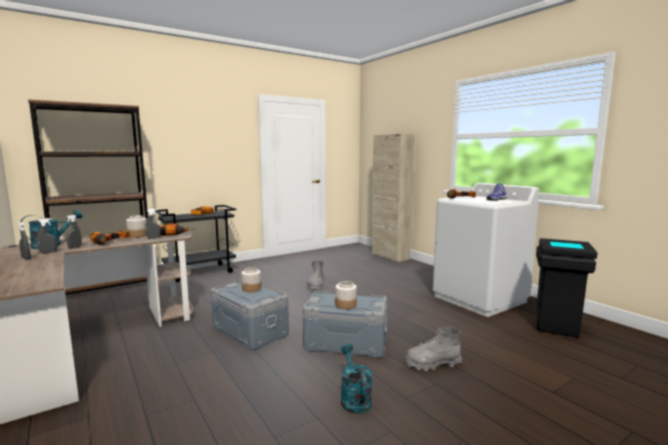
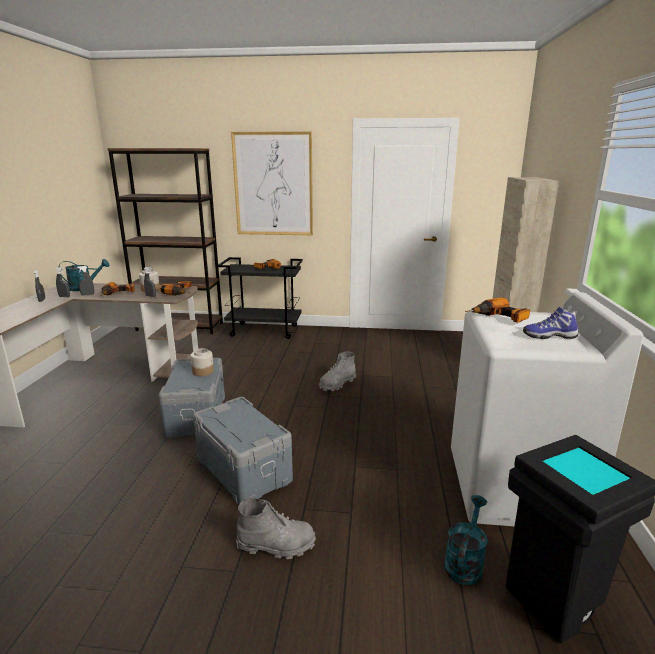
camera: 40 degrees right, 10 degrees up
jar [335,281,357,309] -> none
turquoise watering can [341,344,372,414] -> turquoise watering can moved to [444,495,488,585]
grey boot [405,327,462,371] -> grey boot turned 150 degrees clockwise [236,497,316,559]
none -> picture [231,131,313,235]

